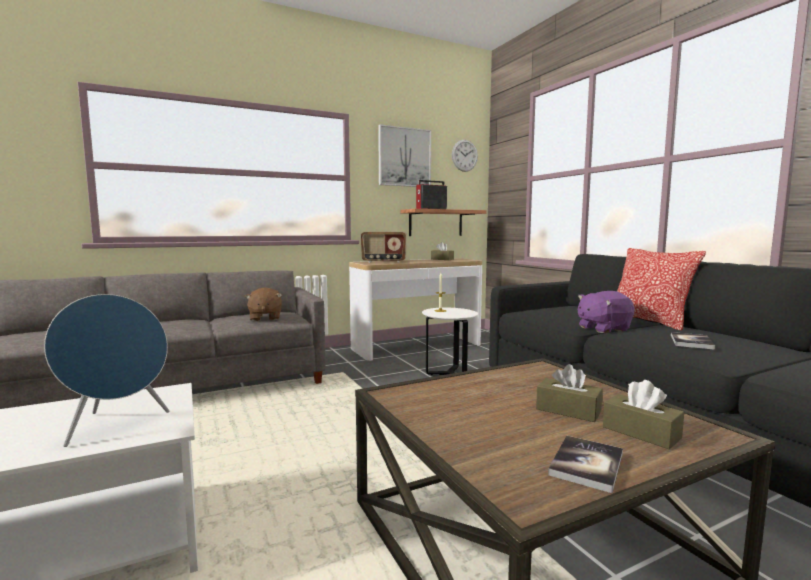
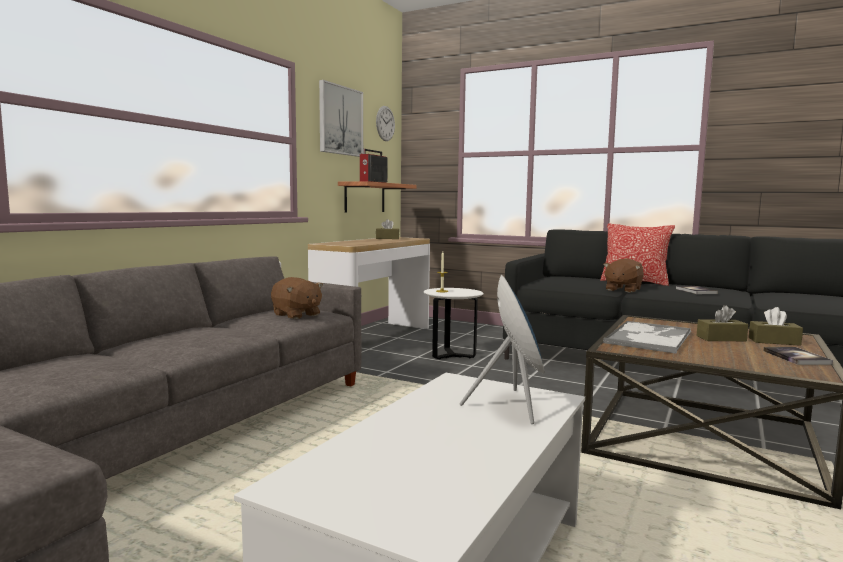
camera: 35 degrees left, 0 degrees up
radio [361,232,407,263] -> none
purple plush toy [578,291,635,333] -> brown plush toy [603,258,644,293]
none -> tray [603,321,691,354]

